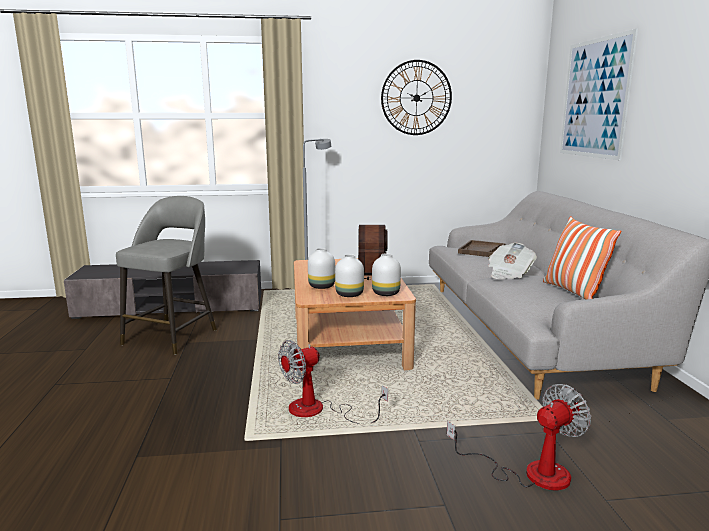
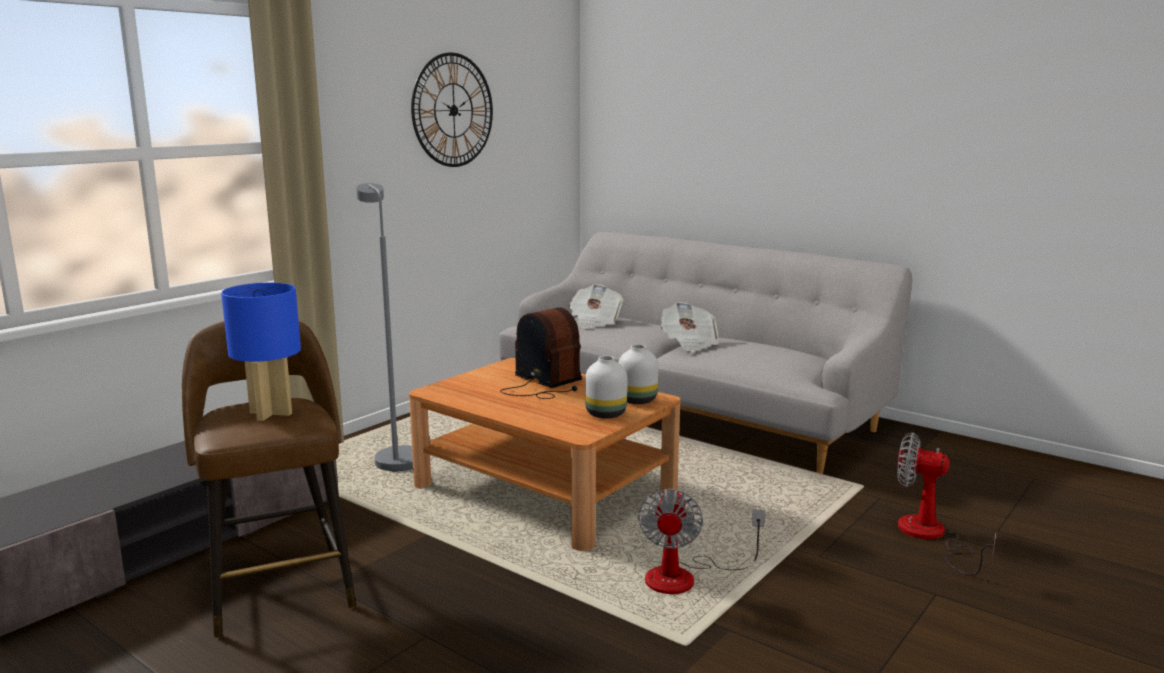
camera: 45 degrees left, 0 degrees up
grey stool [116,196,217,355] -> brown stool [182,321,356,638]
white vase [308,248,335,289] -> none
fan [447,384,591,490] -> fan turned 75 degrees counterclockwise [897,433,996,575]
brown tray [458,240,505,257] -> newspaper [569,284,624,328]
pillow [543,216,621,300] -> none
picture [560,29,638,160] -> none
none -> blue table lamp [221,283,301,421]

